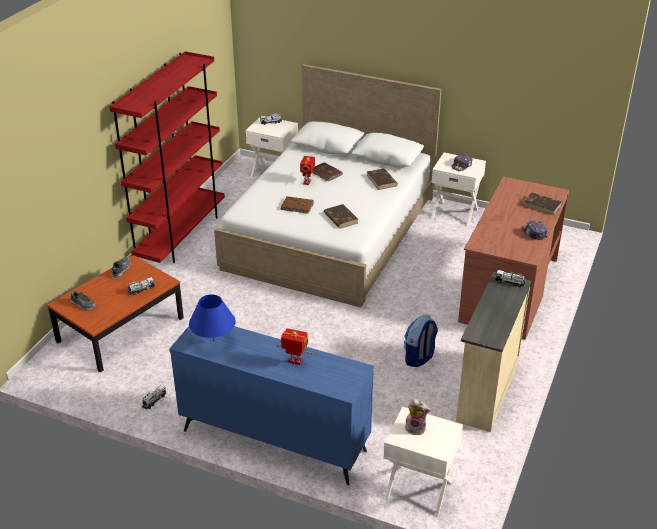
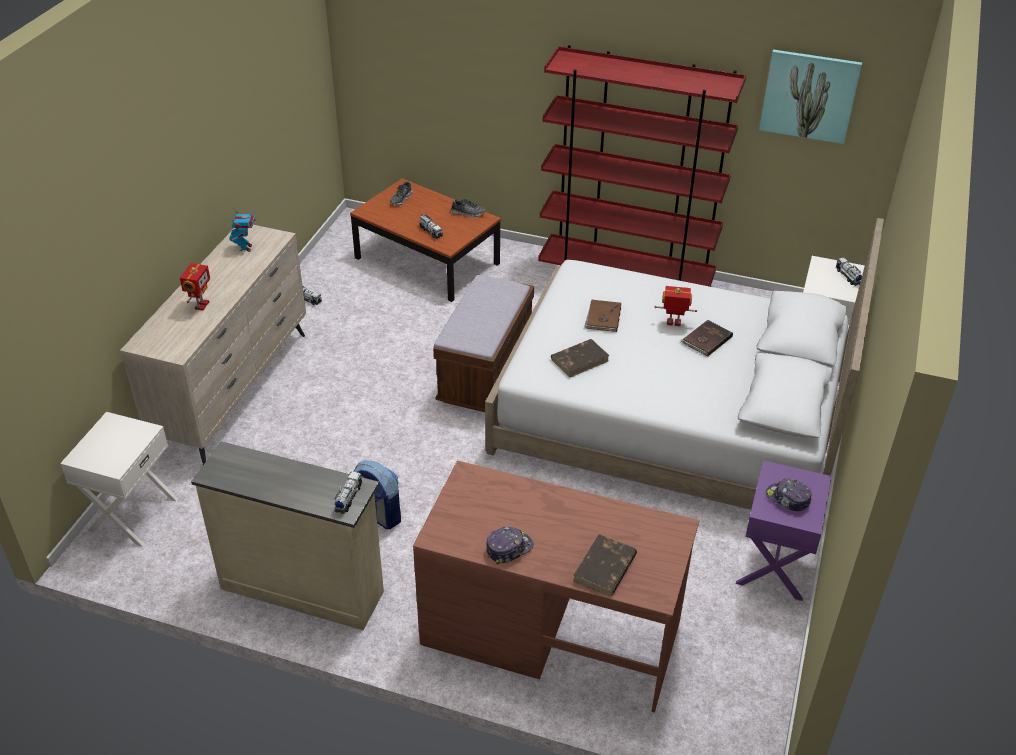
camera: 85 degrees right, 5 degrees up
blue dresser [169,326,374,485] -> beige dresser [120,225,306,465]
blue table lamp [189,294,236,340] -> toy robot [229,207,256,252]
brown book [367,168,398,190] -> none
plush toy [405,399,431,436] -> none
white nightstand [431,152,486,227] -> purple nightstand [736,460,831,601]
none -> brown bench [433,275,534,412]
none -> picture [759,50,862,144]

